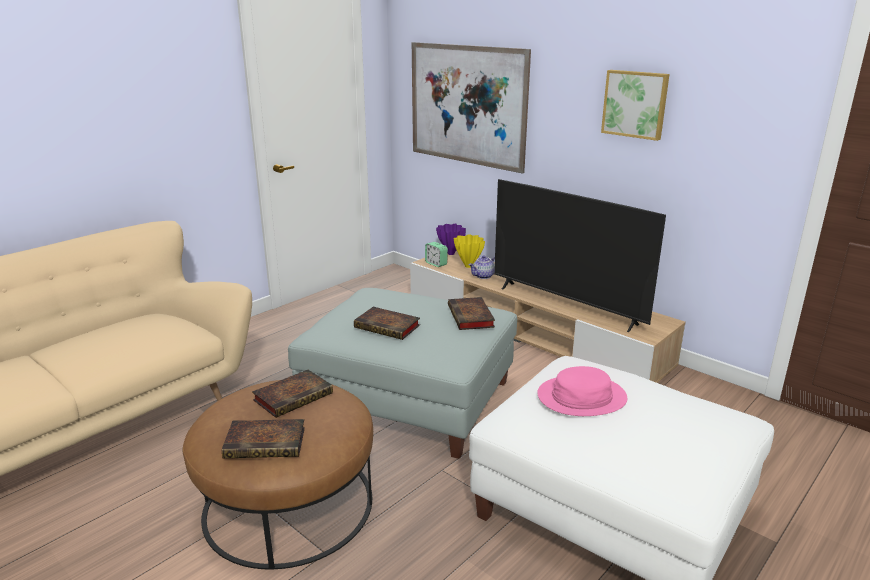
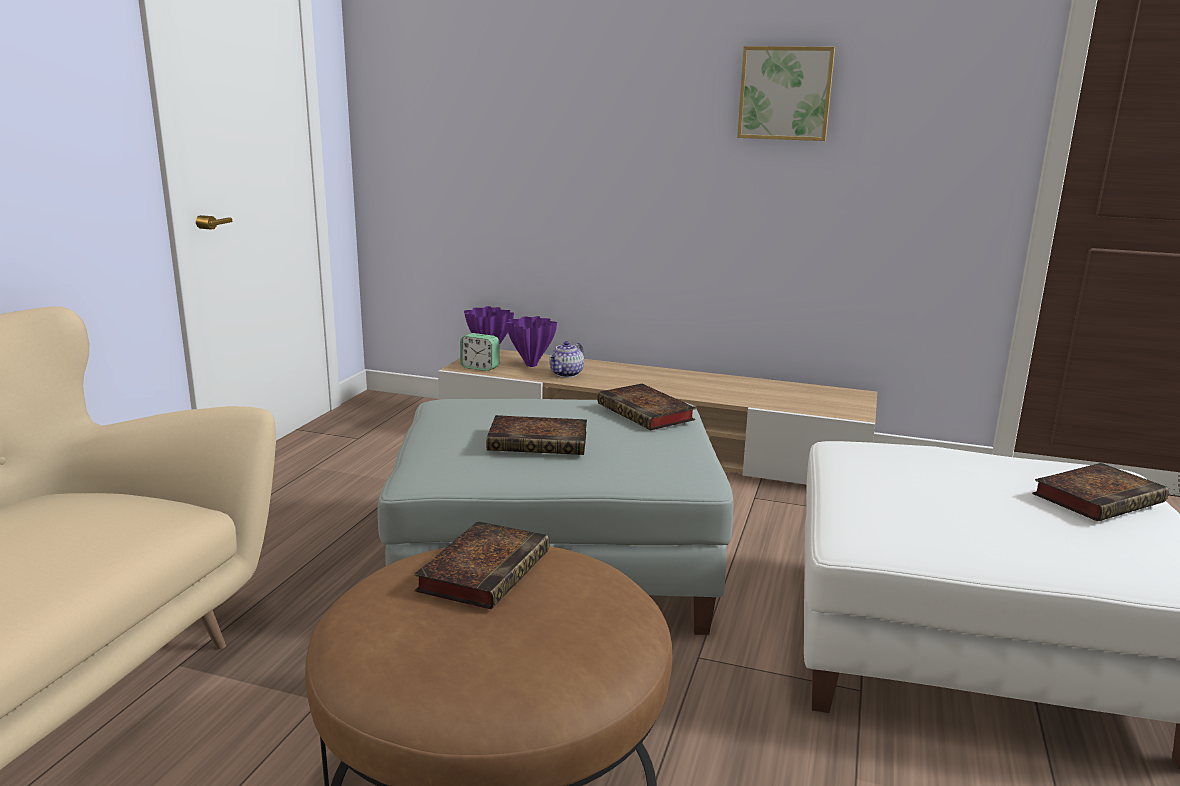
camera: 25 degrees left, 5 degrees down
book [222,419,305,458] -> book moved to [1032,463,1169,522]
picture [412,42,531,174] -> none
yellow vase [454,234,485,268] -> purple vase [506,316,557,367]
television [494,179,666,332] -> none
pink hat [537,366,627,416] -> none

